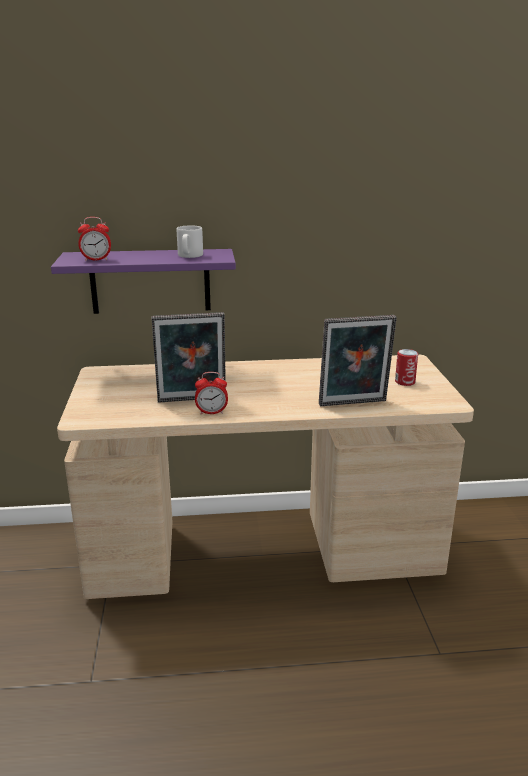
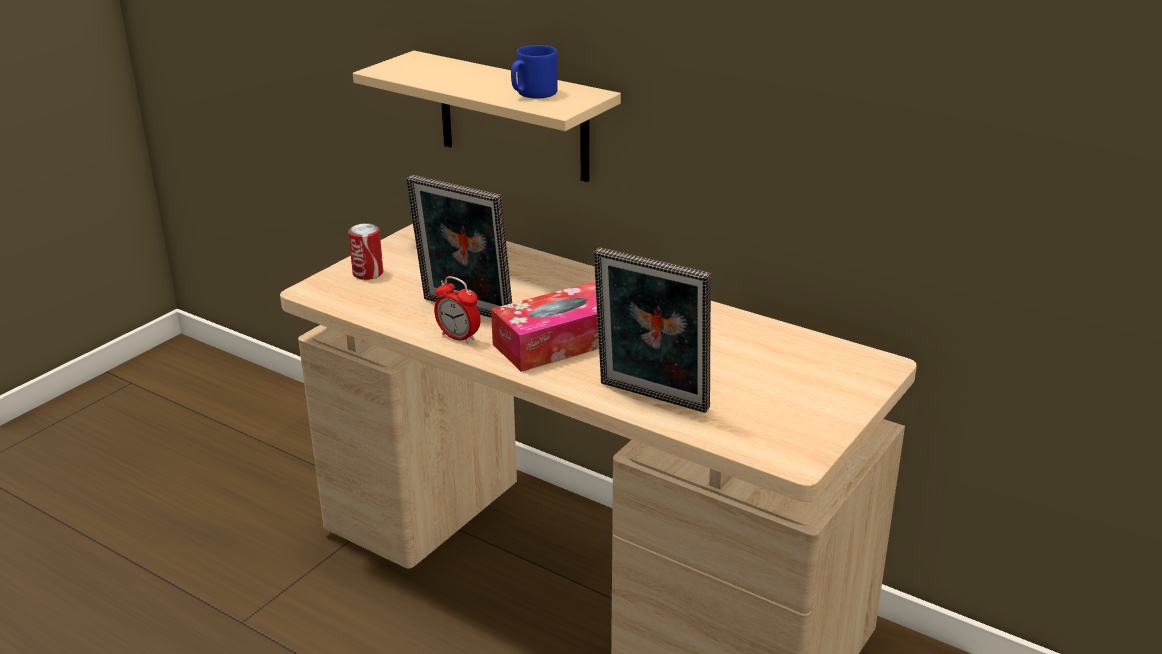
camera: 40 degrees right, 5 degrees up
purple shelf [51,249,236,314] -> beige shelf [353,51,621,182]
alarm clock [78,217,111,261] -> none
grey mug [177,225,203,258] -> blue mug [511,45,558,99]
can [395,349,418,386] -> can moved to [348,223,383,280]
none -> tissue box [491,282,599,372]

